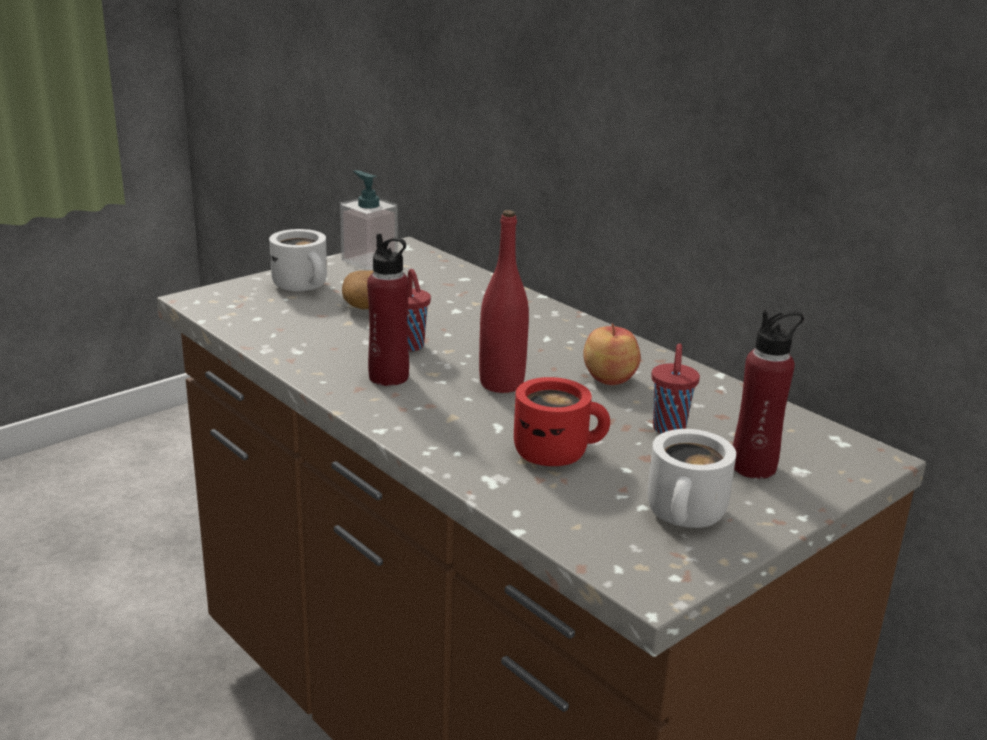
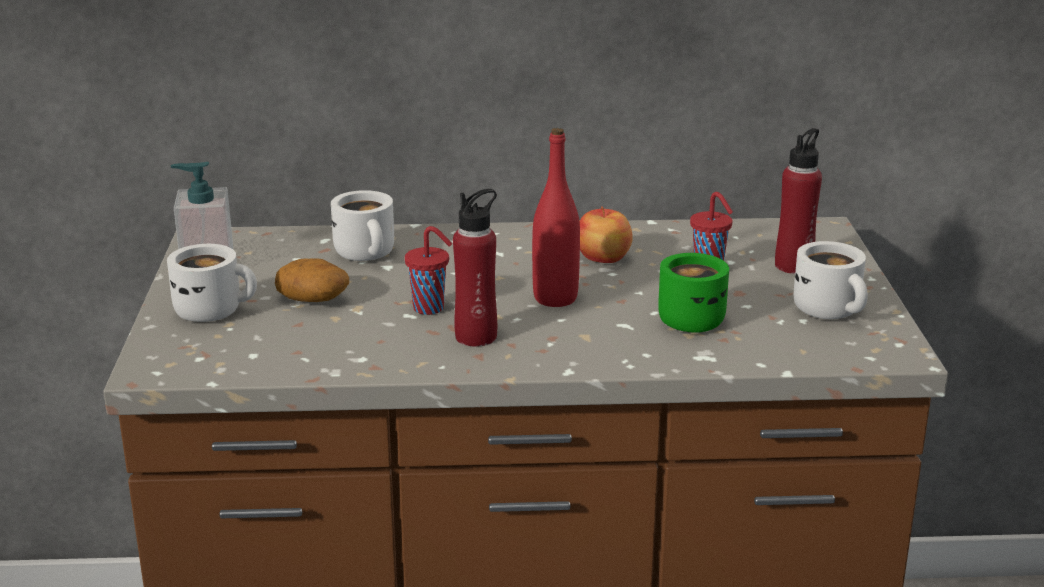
camera: 50 degrees left, 0 degrees up
red mug [514,377,610,466] -> green mug [658,253,729,333]
none -> white mug [331,190,394,261]

